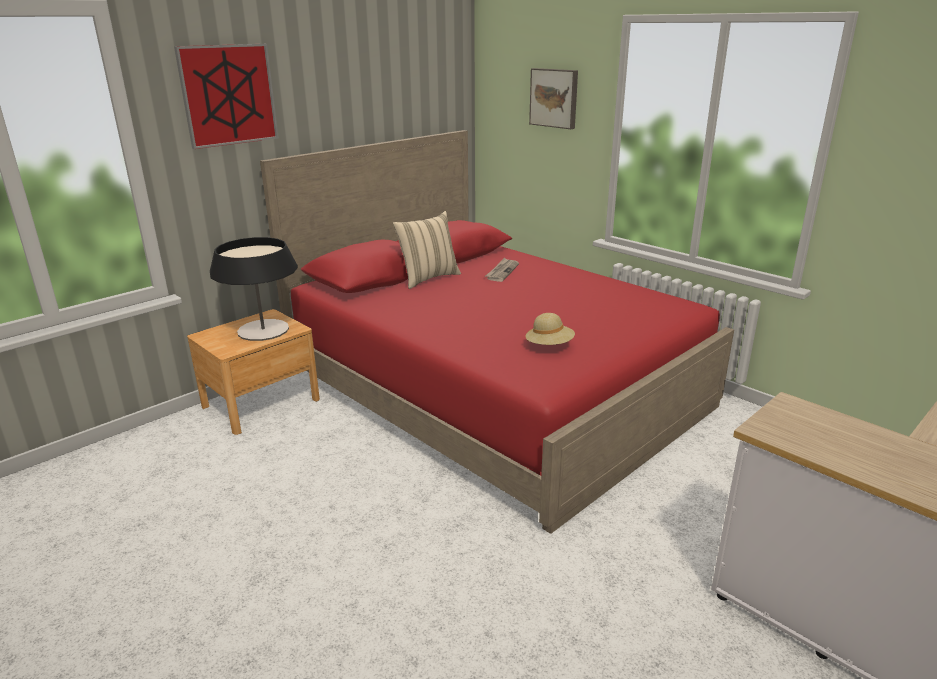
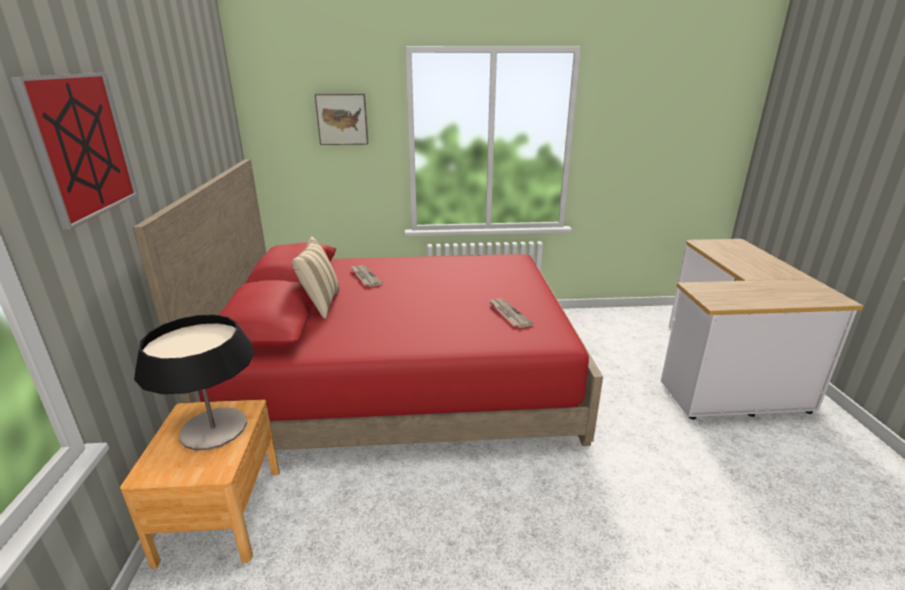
camera: 50 degrees left, 0 degrees up
beige hat [526,313,575,345] -> newspaper [489,299,534,328]

